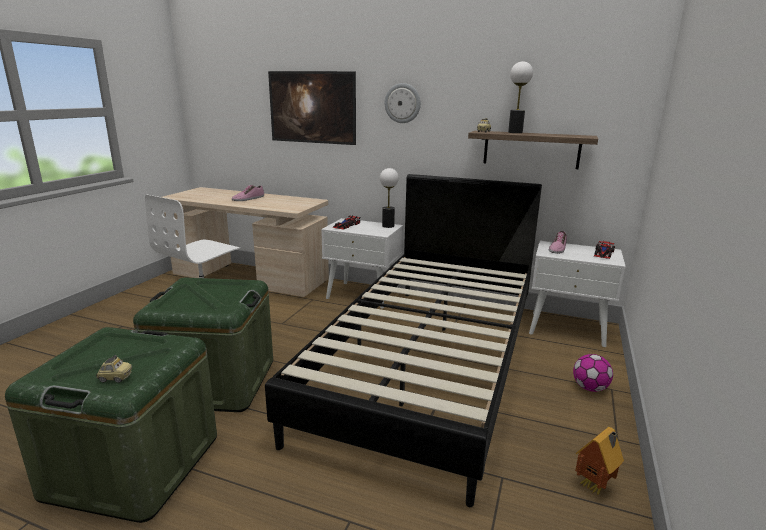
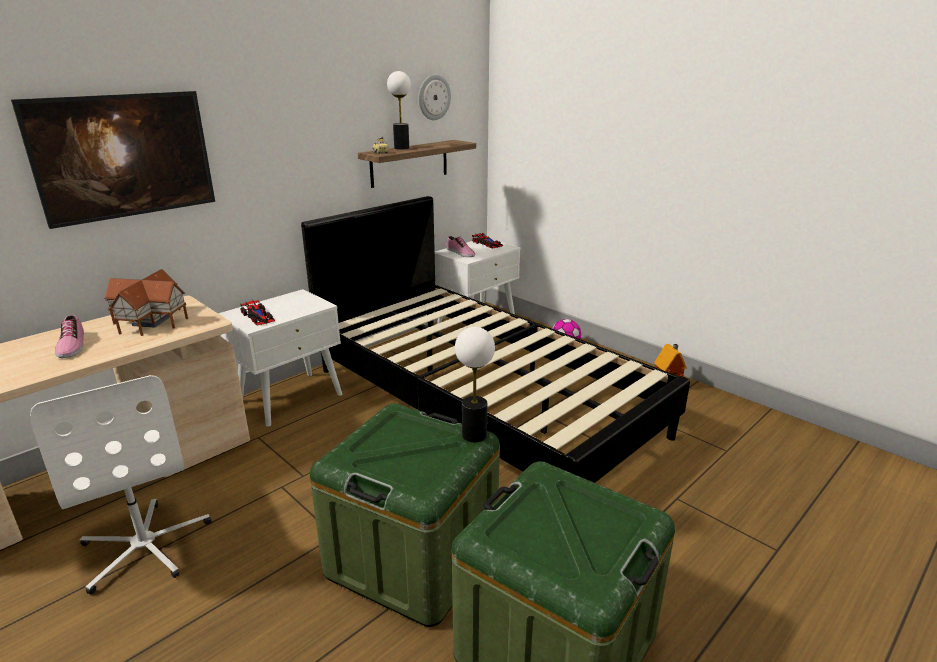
camera: 65 degrees left, 5 degrees up
toy car [96,355,132,383] -> none
table lamp [380,168,399,228] -> table lamp moved to [455,327,495,442]
wall clock [384,83,421,123] -> wall clock moved to [419,74,451,120]
none -> toy house [104,269,188,336]

